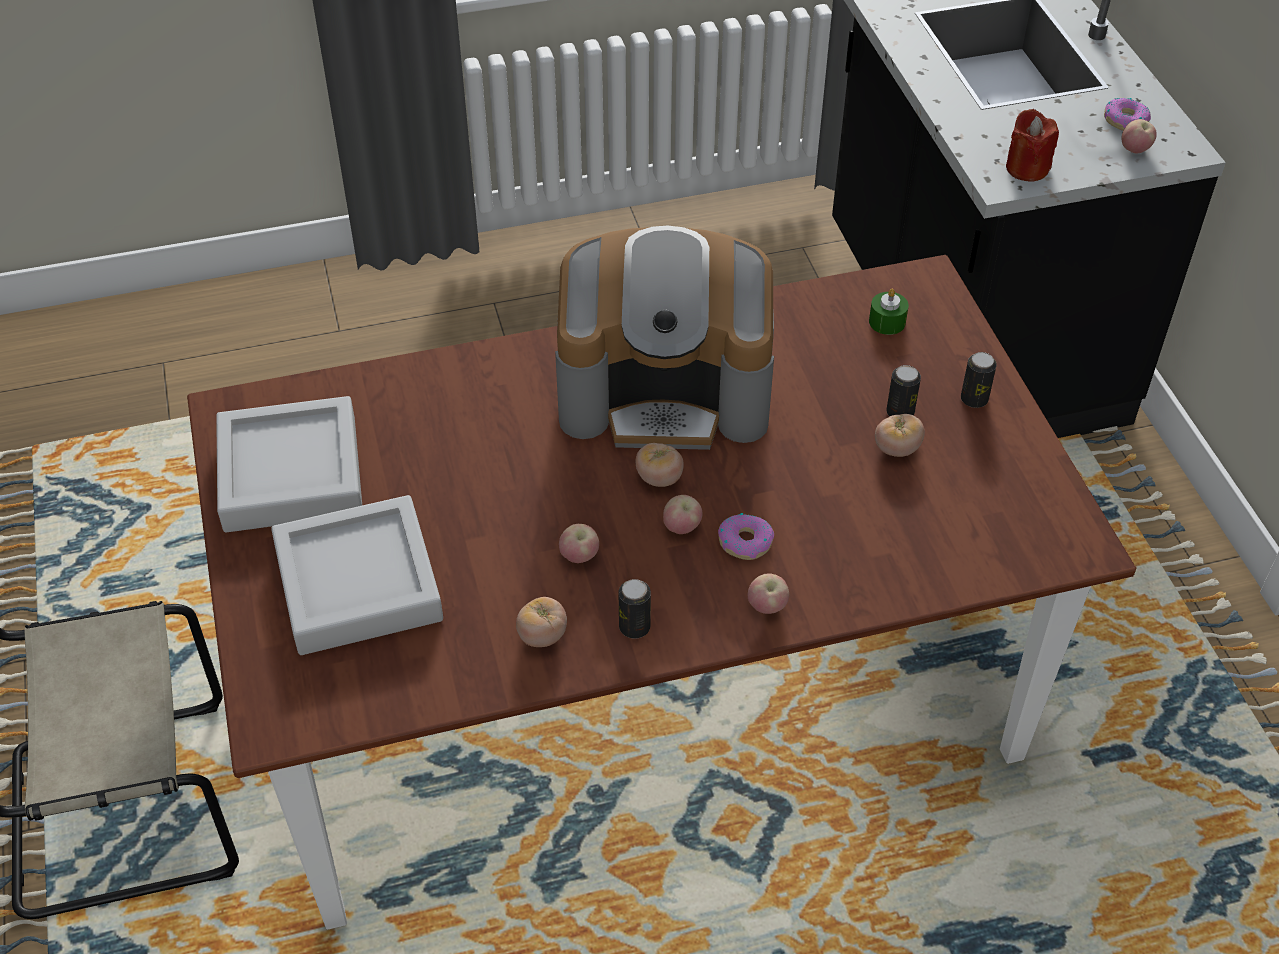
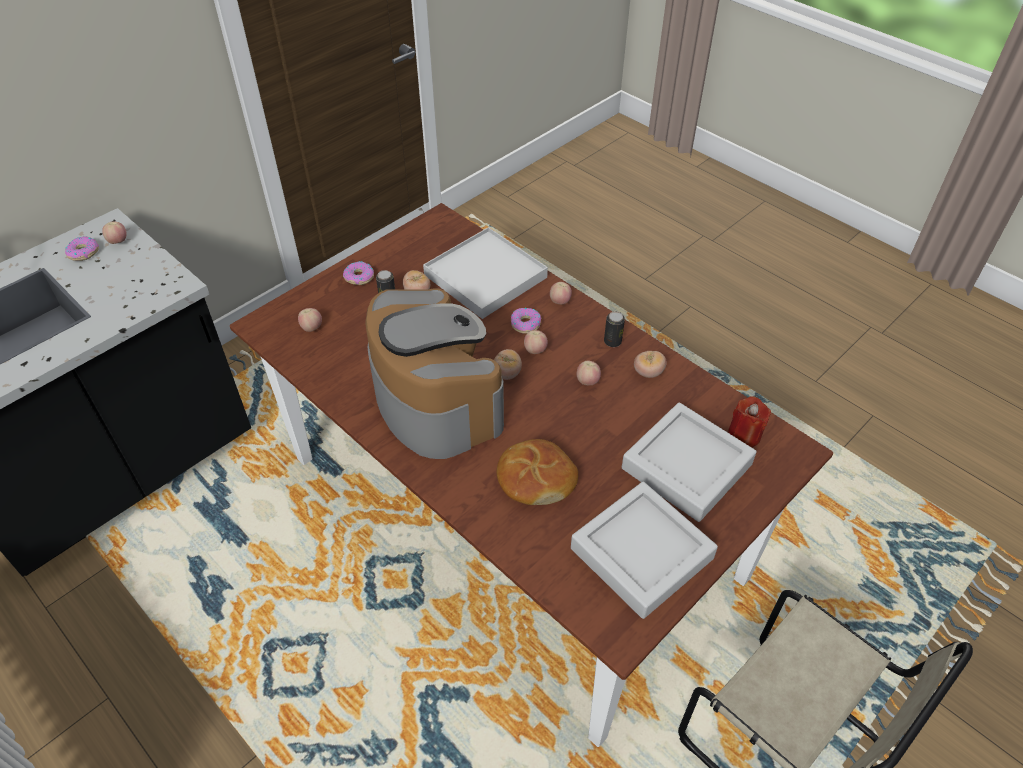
camera: 120 degrees left, 0 degrees up
green candle [869,288,909,335] -> apple [298,308,322,332]
can [961,352,997,408] -> donut [343,261,374,285]
red candle [1006,109,1059,182] -> red candle moved to [728,396,771,447]
none -> white tray [423,227,548,319]
none -> bread [497,439,578,505]

